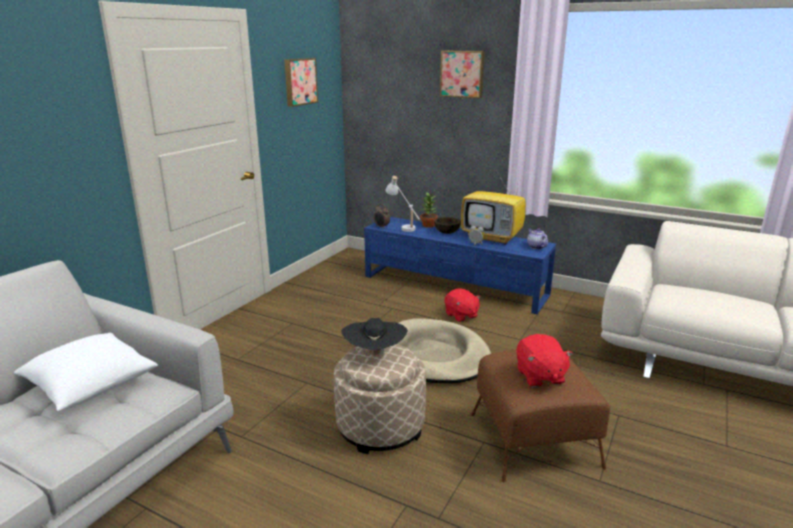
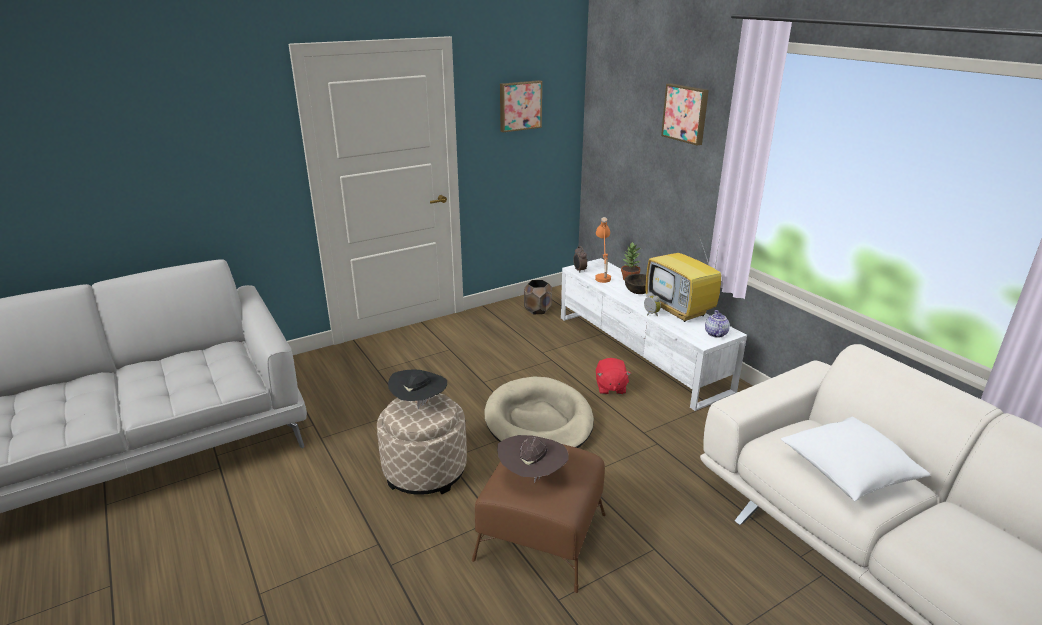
camera: 30 degrees right, 5 degrees up
white pillow [14,332,158,411] -> white pillow moved to [781,417,930,501]
blue tv stand [364,217,556,314] -> white tv stand [561,258,747,411]
white table lamp [385,176,420,232] -> orange table lamp [595,217,611,283]
red plush toy [516,334,573,387] -> brown hat [497,435,569,483]
none -> brown planter [524,280,552,315]

